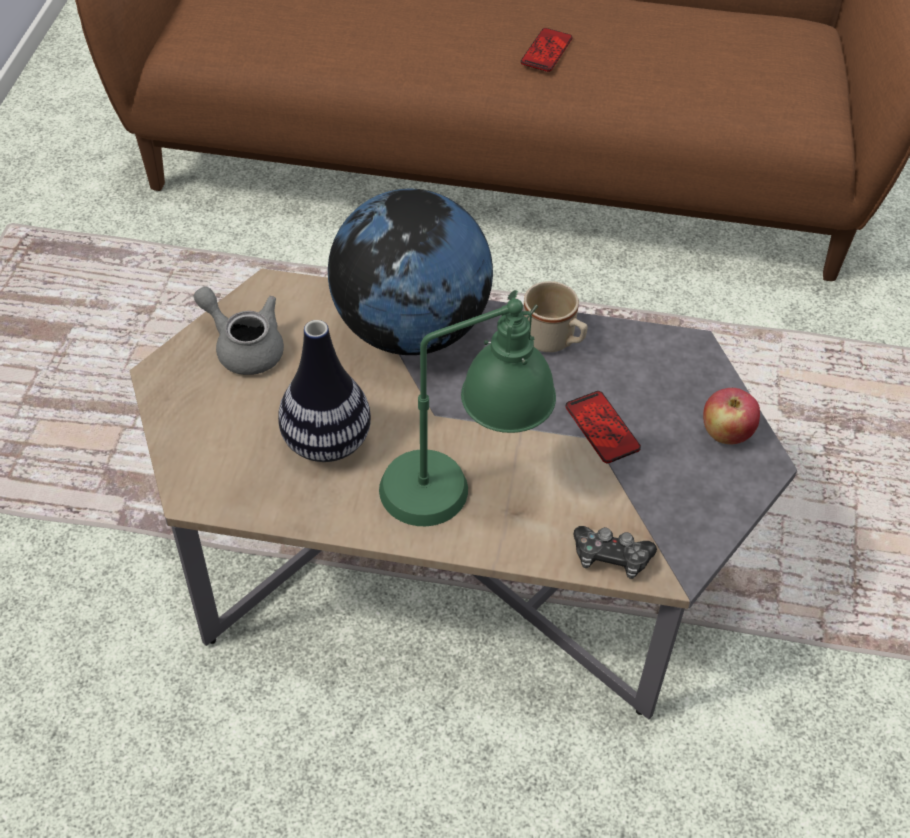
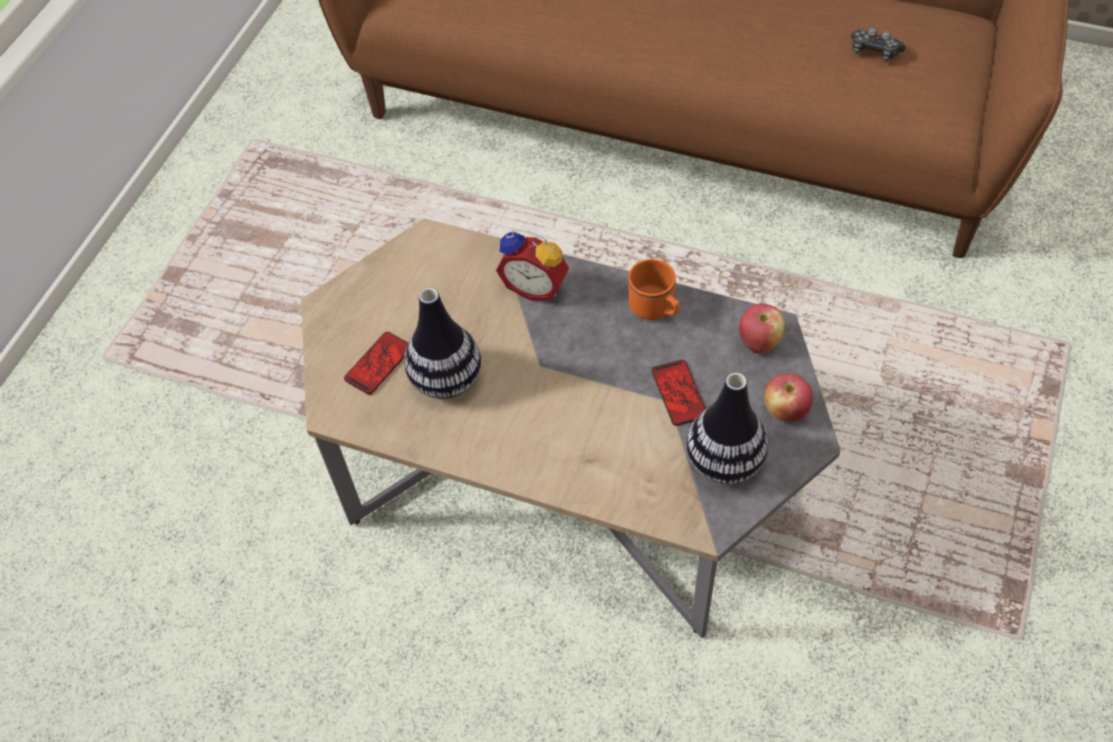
camera: 15 degrees right, 5 degrees up
grey teapot [194,287,284,375] -> none
globe [328,189,493,355] -> alarm clock [496,230,569,300]
green table lamp [379,290,556,526] -> none
phone [521,28,572,72] -> phone moved to [344,332,408,395]
beige mug [523,281,588,352] -> orange mug [628,259,680,320]
game controller [574,526,657,579] -> game controller moved to [851,27,906,61]
none -> vase [687,372,768,484]
none -> apple [739,303,785,354]

